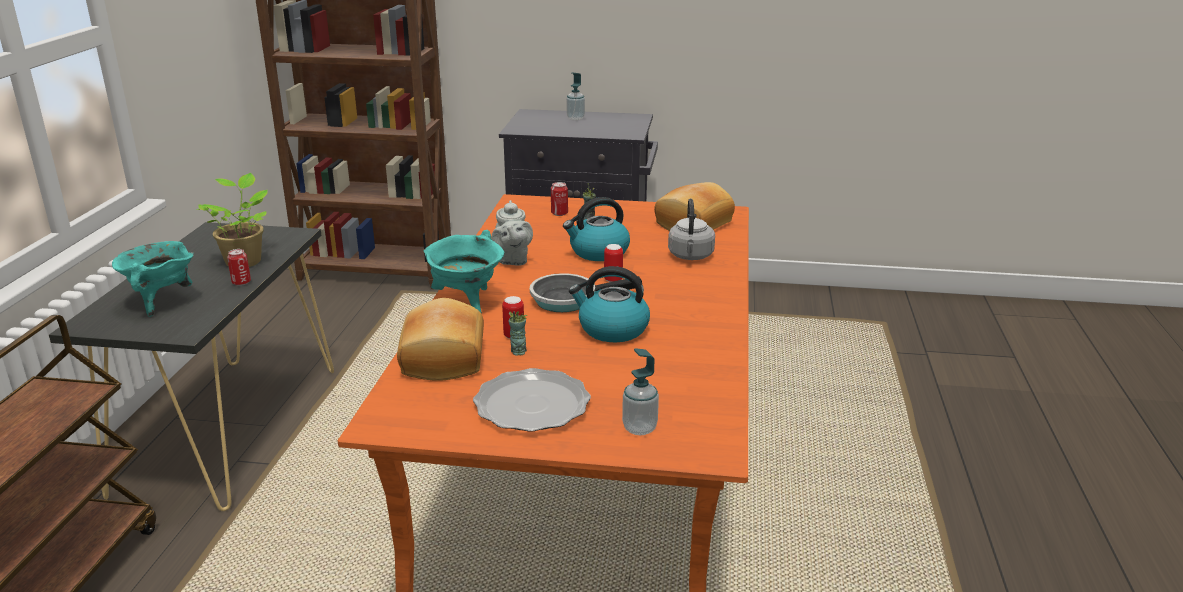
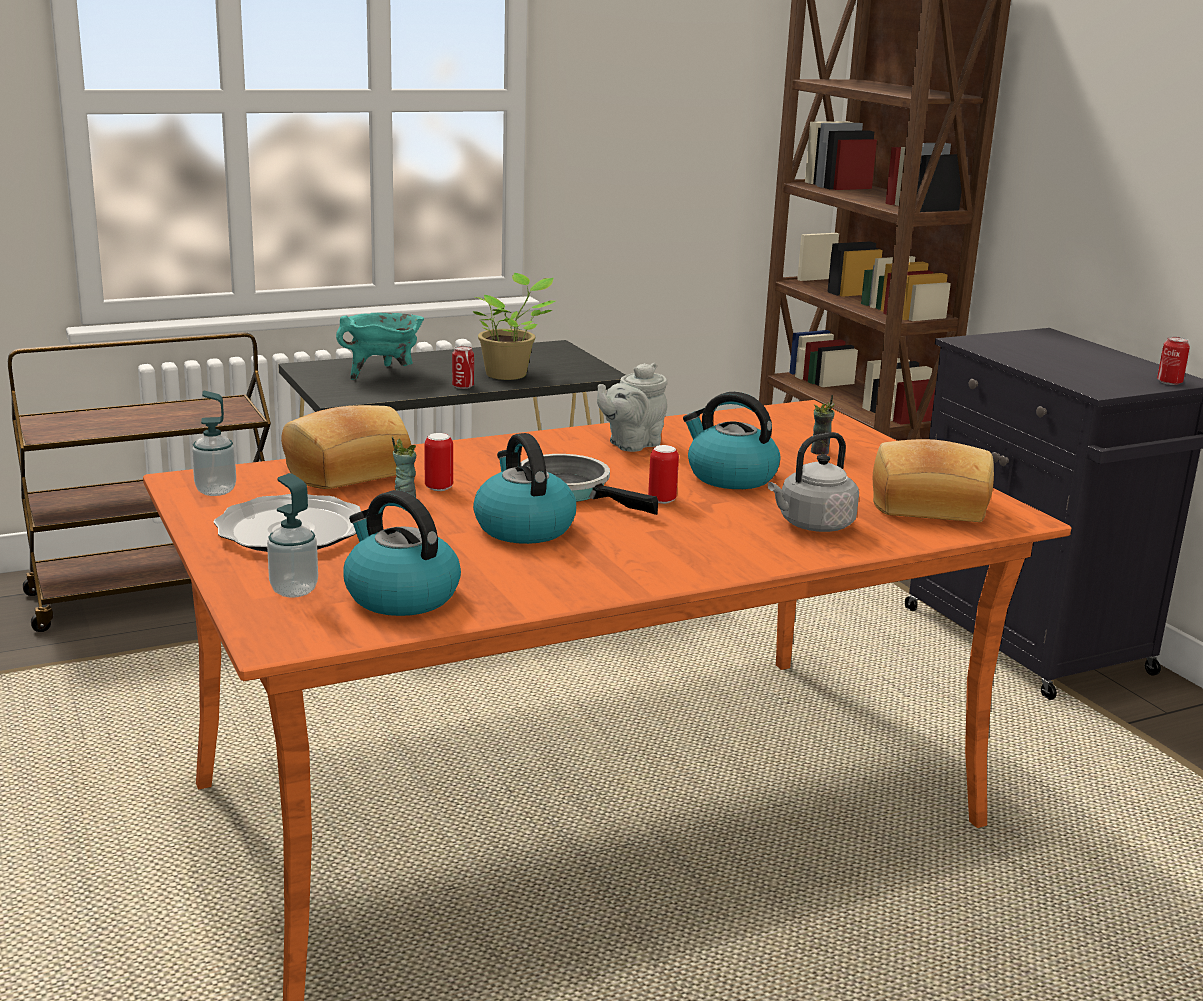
camera: 55 degrees right, 5 degrees down
turquoise cooking pot [423,230,504,314] -> none
can [551,182,568,216] -> can moved to [1157,336,1190,385]
soap dispenser [566,72,585,120] -> soap dispenser moved to [192,391,236,496]
none -> kettle [343,490,461,616]

